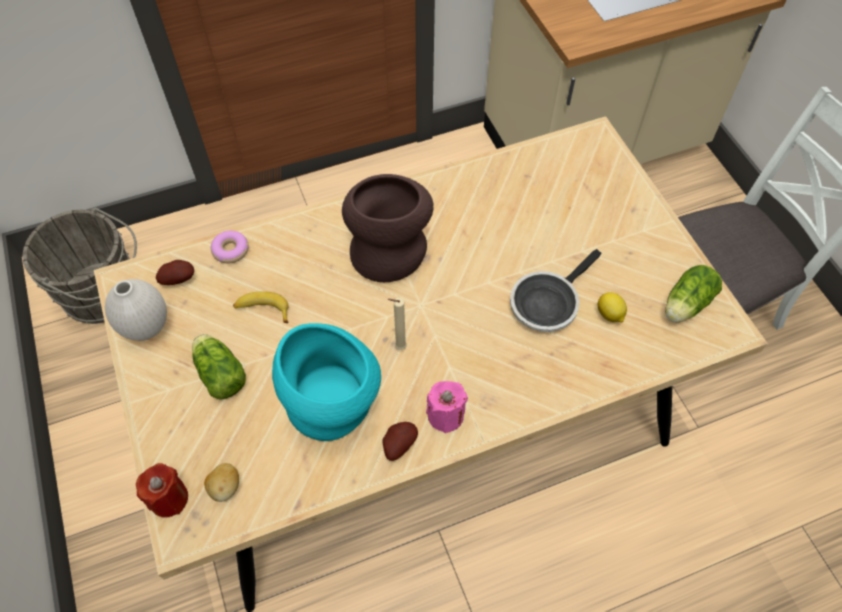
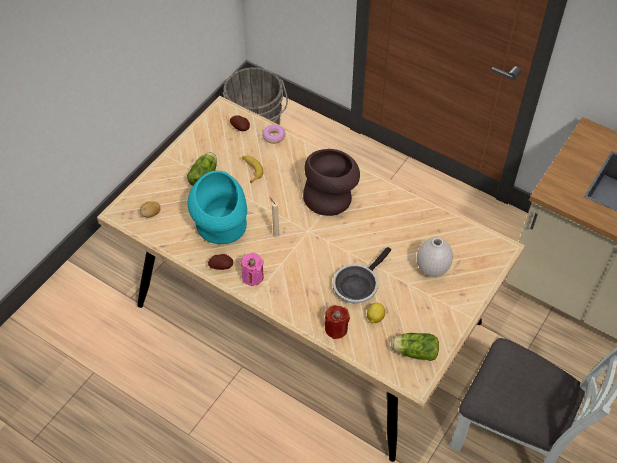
camera: 55 degrees right, 5 degrees down
white vase [105,279,167,341] -> white vase moved to [417,237,453,277]
red candle [136,463,188,517] -> red candle moved to [325,305,350,339]
frying pan [510,249,601,332] -> frying pan turned 60 degrees counterclockwise [333,247,391,303]

